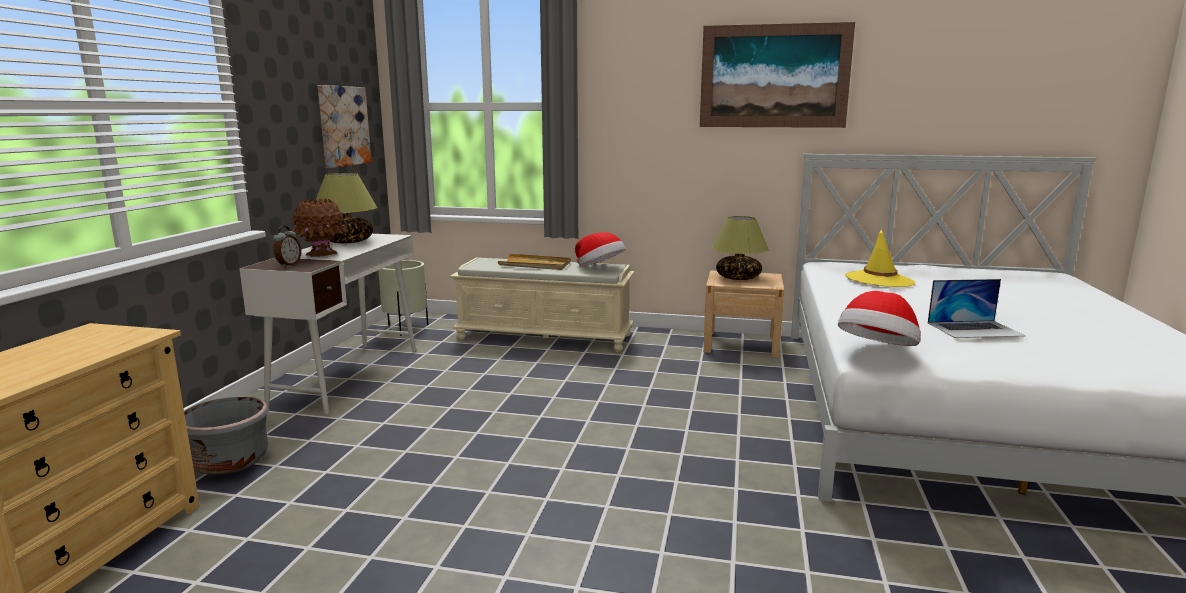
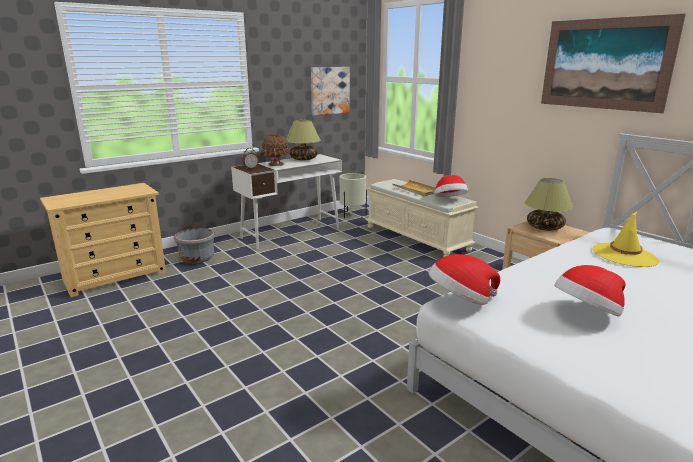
camera: 40 degrees right, 5 degrees up
laptop [928,279,1025,338] -> hat [555,265,626,317]

